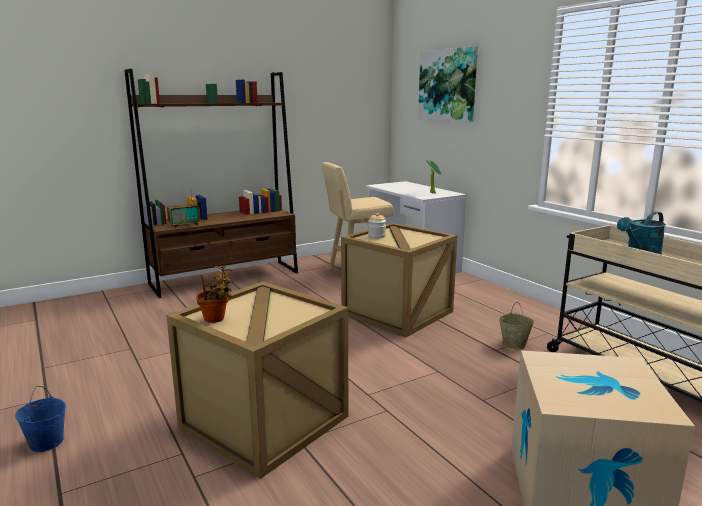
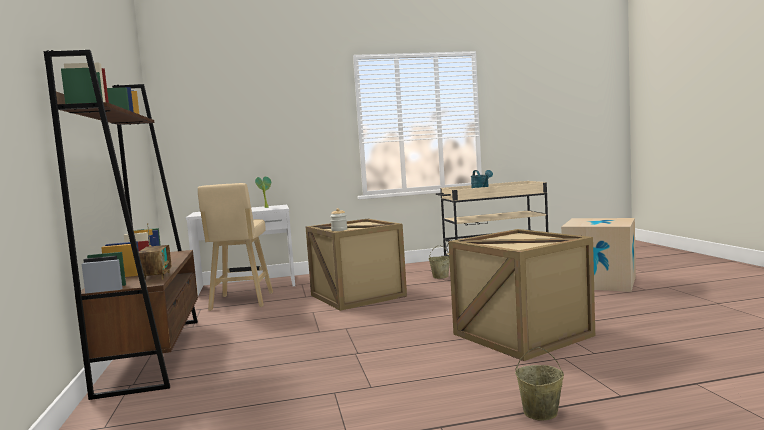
camera: 70 degrees left, 10 degrees down
blue bucket [15,386,66,452] -> beige bucket [515,347,564,420]
potted plant [196,265,234,323] -> none
picture [418,46,478,122] -> none

